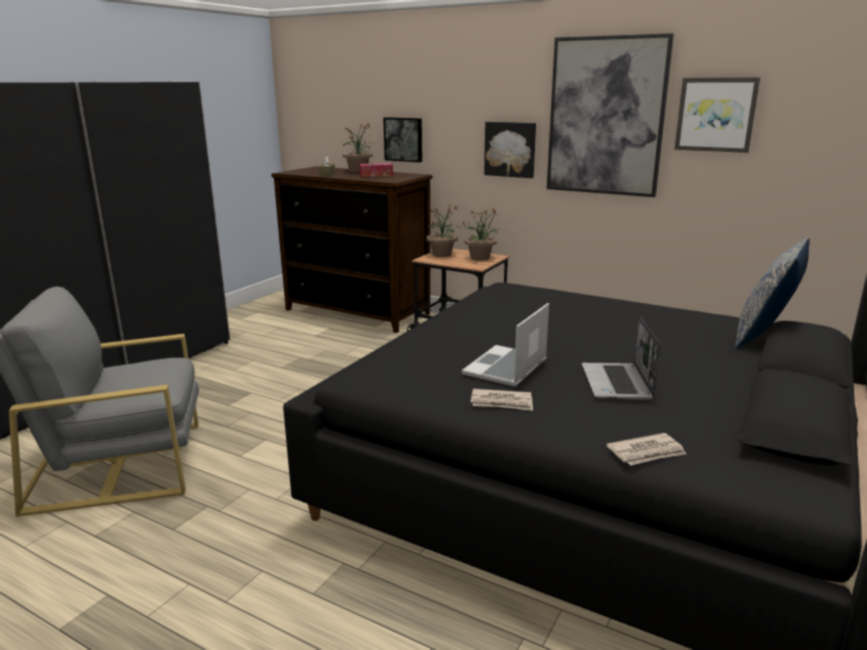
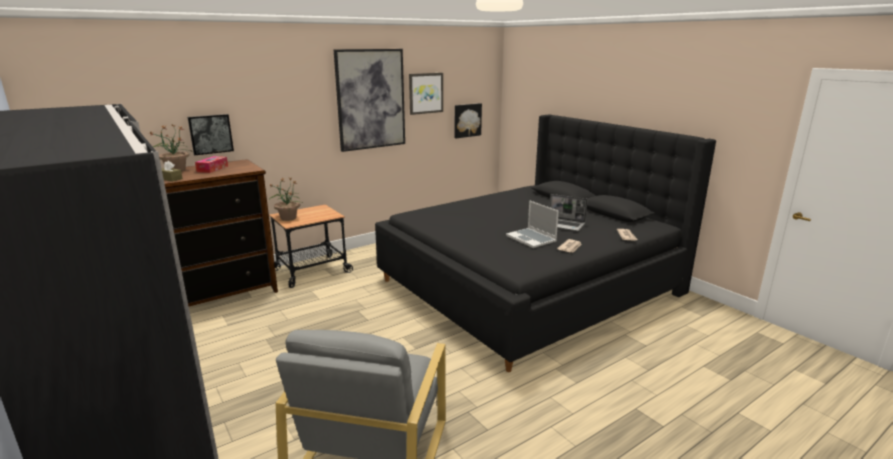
camera: 65 degrees left, 0 degrees up
potted plant [462,208,499,260] -> none
picture [484,122,536,178] -> picture moved to [455,103,482,138]
pillow [735,238,810,349] -> none

